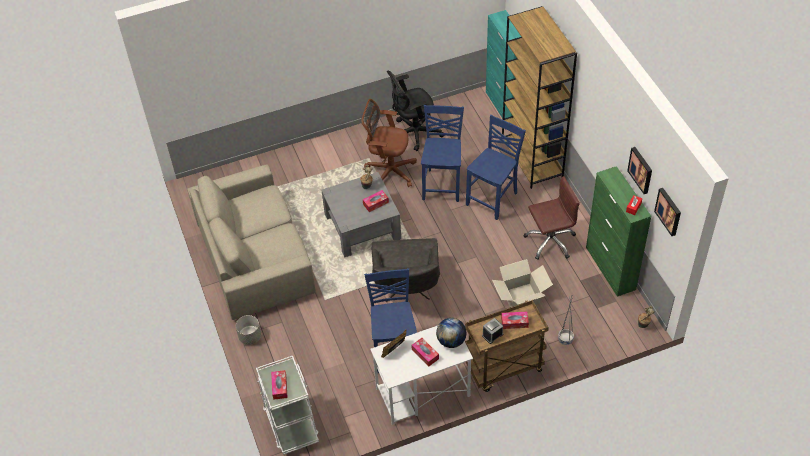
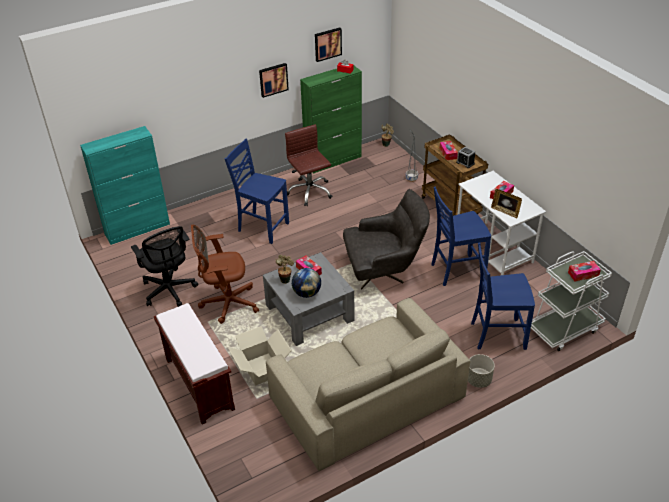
camera: 100 degrees left, 10 degrees down
brown office chair [361,99,417,187] -> brown office chair turned 75 degrees clockwise [191,225,259,324]
blue chair [421,105,464,202] -> blue chair moved to [471,243,535,350]
globe [436,318,467,348] -> globe moved to [292,268,321,298]
cardboard box [492,259,553,307] -> cardboard box moved to [229,326,292,386]
brown bookcase [502,6,577,189] -> none
picture [654,188,681,236] -> picture moved to [259,63,289,98]
none -> brown bench [154,303,235,424]

